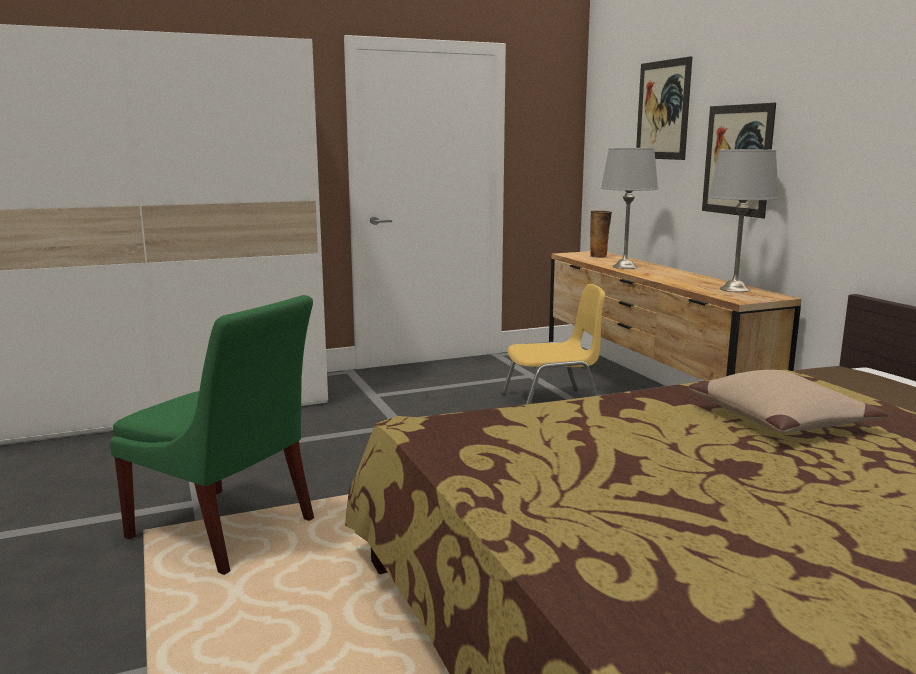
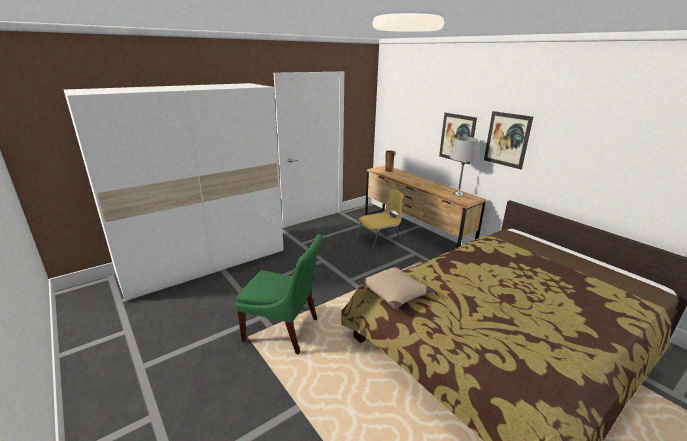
camera: 15 degrees left, 10 degrees up
grey table lamp [601,148,658,269] -> none
picture [636,56,693,160] -> picture moved to [484,111,533,170]
beige pillow [689,370,888,433] -> beige pillow moved to [358,266,435,310]

